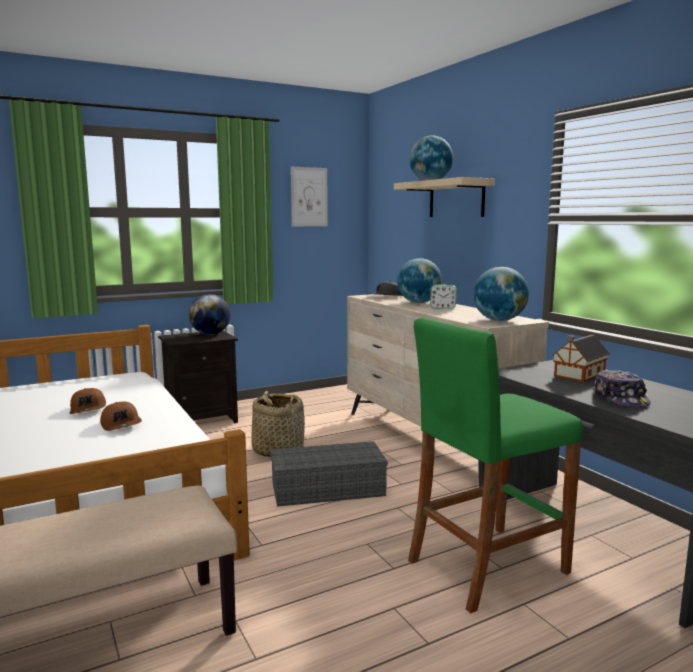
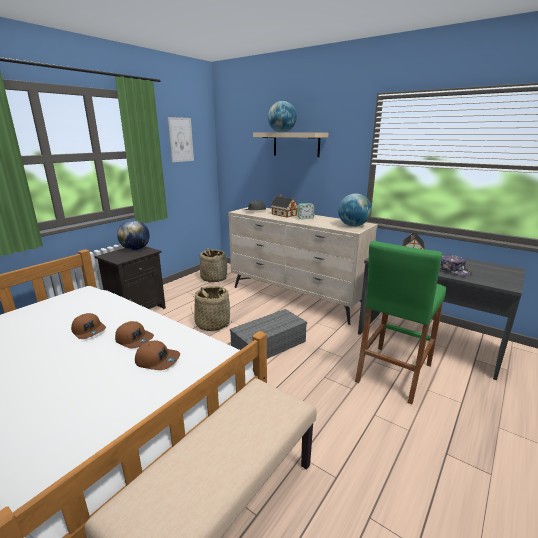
camera: 25 degrees left, 10 degrees up
globe [397,258,442,303] -> toy house [270,195,298,218]
none -> brown cap [135,340,180,370]
none -> basket [200,248,227,282]

